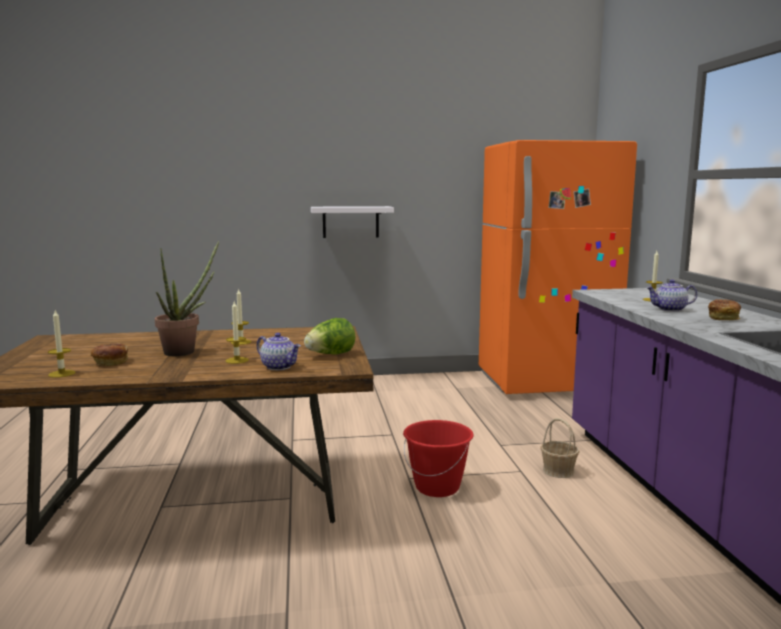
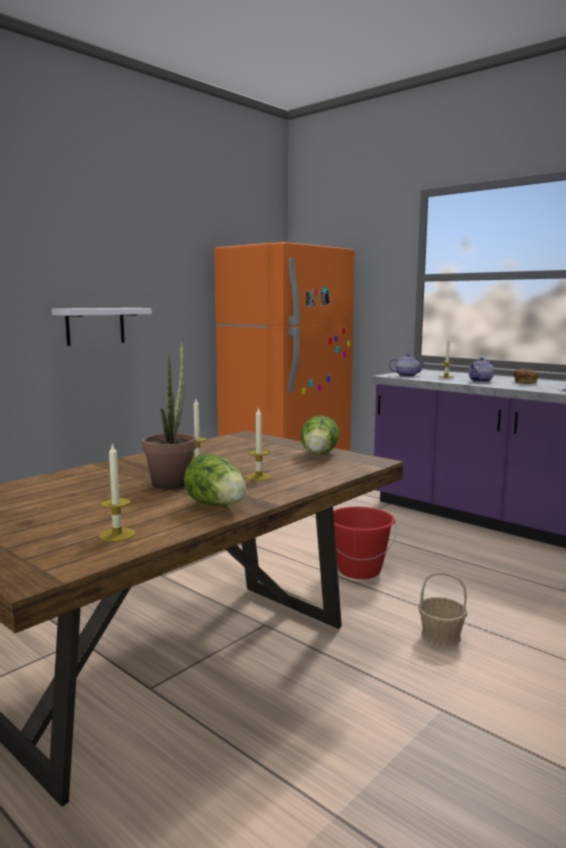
camera: 40 degrees left, 0 degrees up
bread [91,343,128,366] -> none
teapot [257,333,301,370] -> teapot moved to [389,354,426,377]
basket [540,418,580,478] -> basket moved to [418,571,467,647]
none -> lettuce [184,453,246,506]

